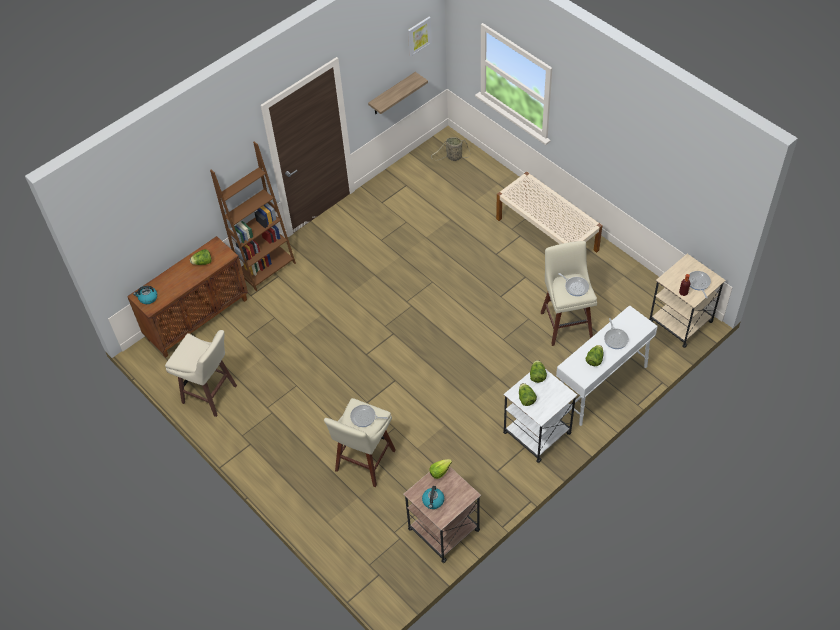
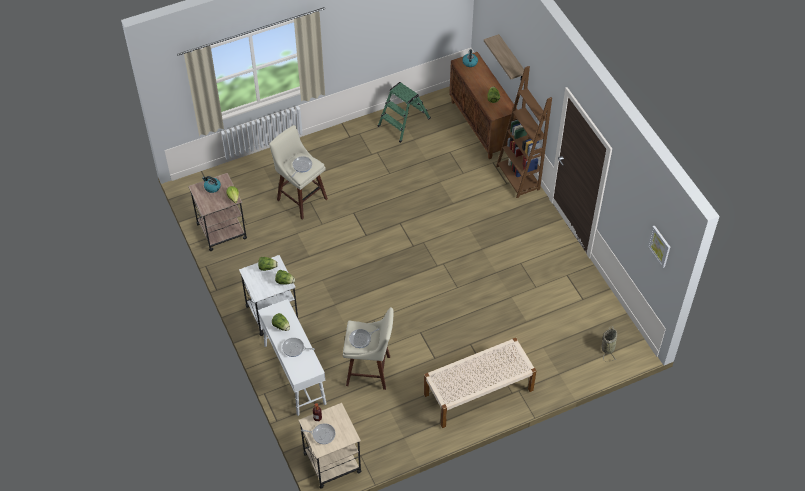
camera: 105 degrees right, 0 degrees up
beige stool [165,330,237,417] -> green step ladder [377,82,431,143]
shelf [368,72,428,114] -> shelf moved to [484,34,524,79]

